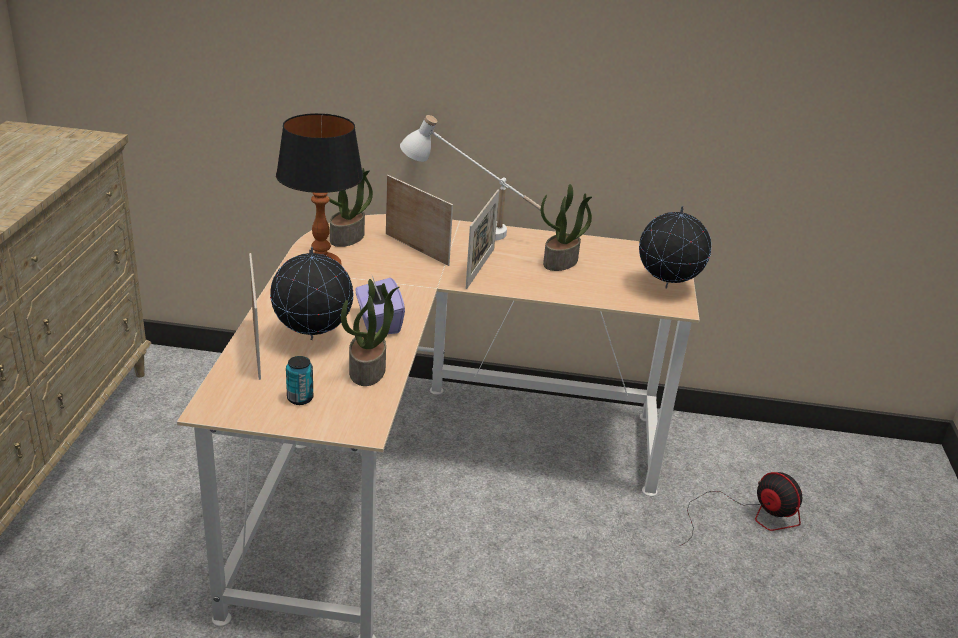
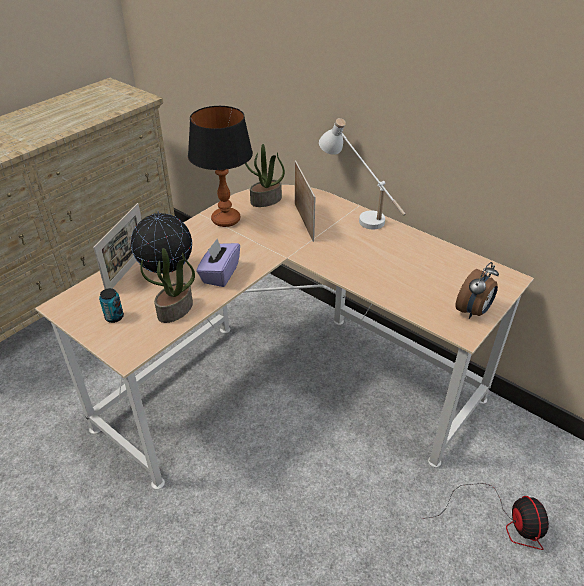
camera: 35 degrees right, 10 degrees up
picture frame [466,190,499,289] -> none
potted plant [541,184,592,271] -> none
globe [639,206,711,289] -> alarm clock [455,262,499,319]

